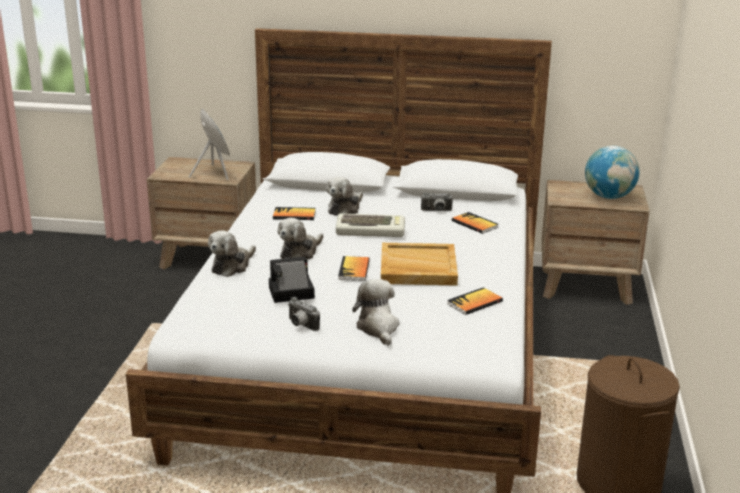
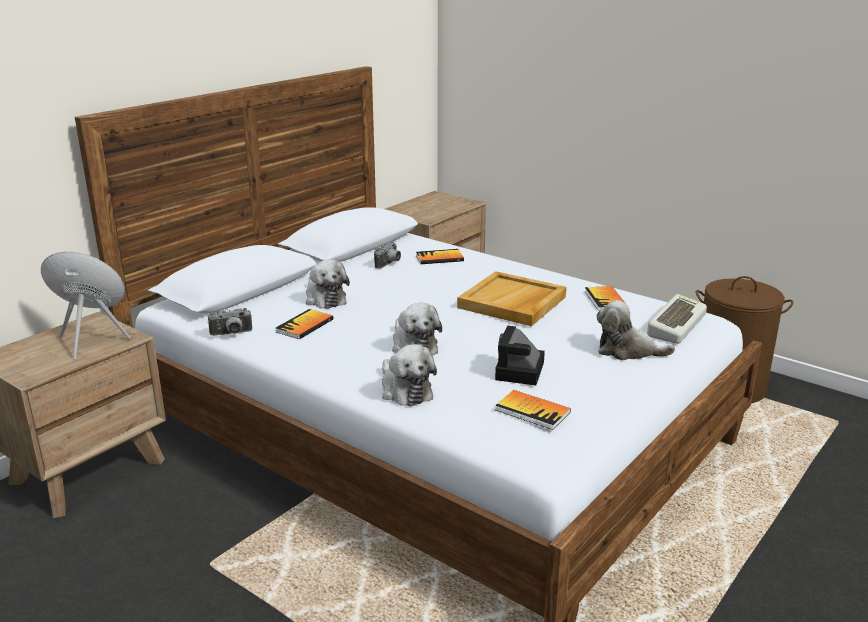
camera: 60 degrees left, 0 degrees up
camera [288,297,320,331] -> camera moved to [208,308,252,336]
keyboard [336,214,405,237] -> keyboard moved to [647,294,707,344]
book [338,256,370,281] -> book moved to [495,390,571,430]
globe [585,146,639,199] -> none

